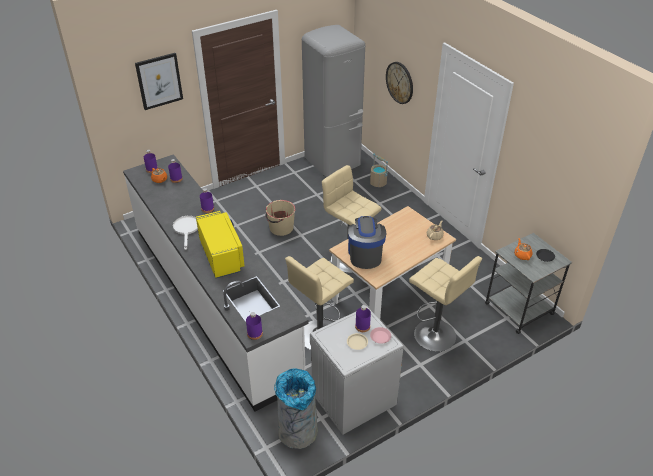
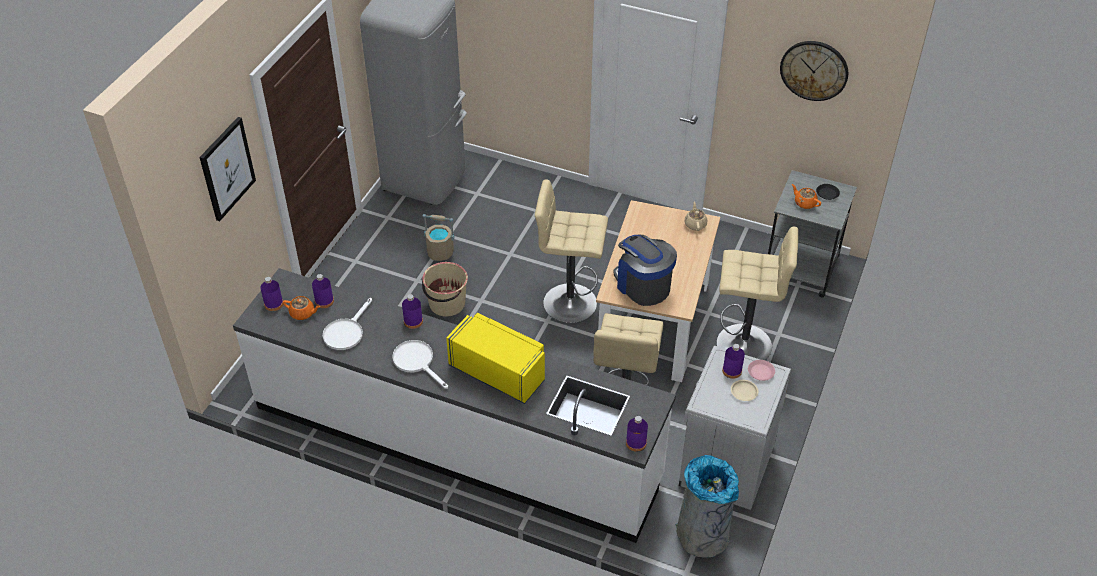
camera: 35 degrees left, 5 degrees up
beige bucket [370,154,388,187] -> beige bucket moved to [423,214,455,261]
wall clock [386,62,413,104] -> wall clock moved to [780,41,848,101]
none -> white frying pan [323,298,372,350]

